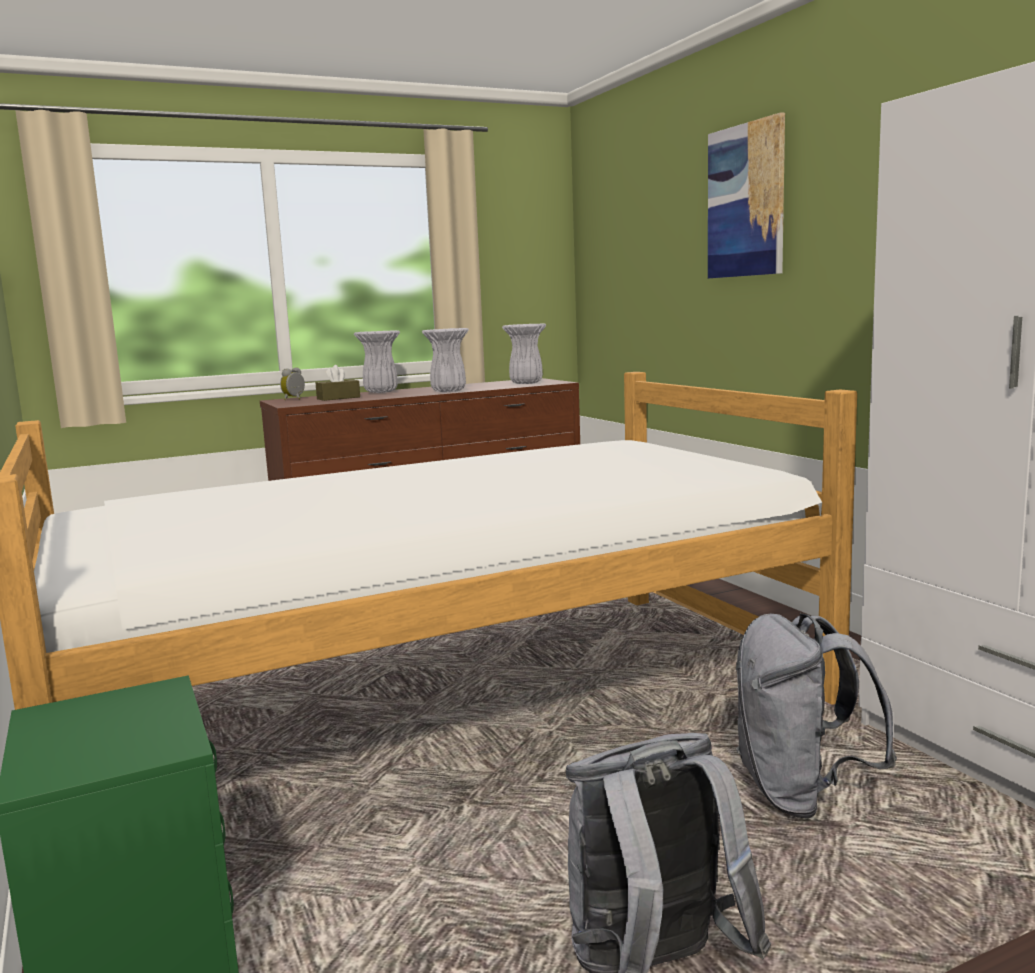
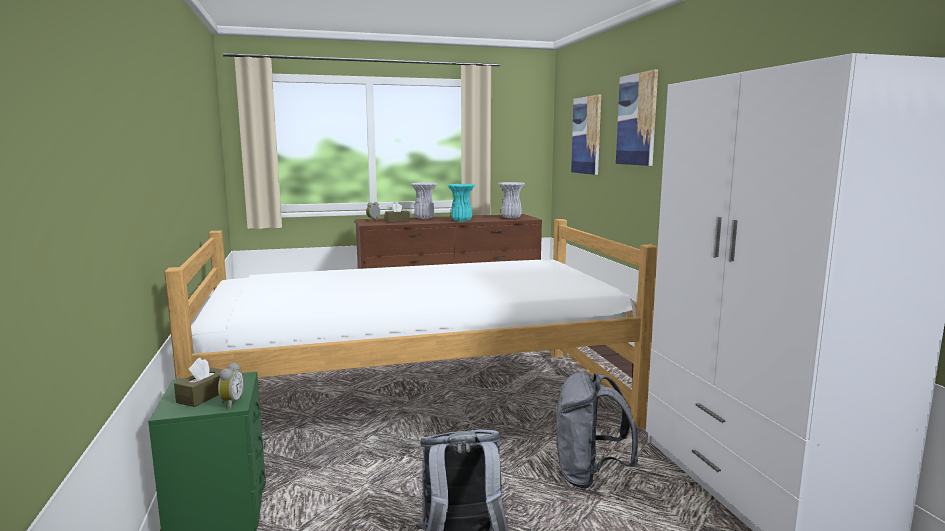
camera: 10 degrees right, 0 degrees up
white vase [422,328,469,392] -> turquoise vase [448,184,475,222]
none -> brown tissue box [174,358,222,407]
none -> alarm clock [218,362,244,408]
none -> picture [571,94,601,175]

